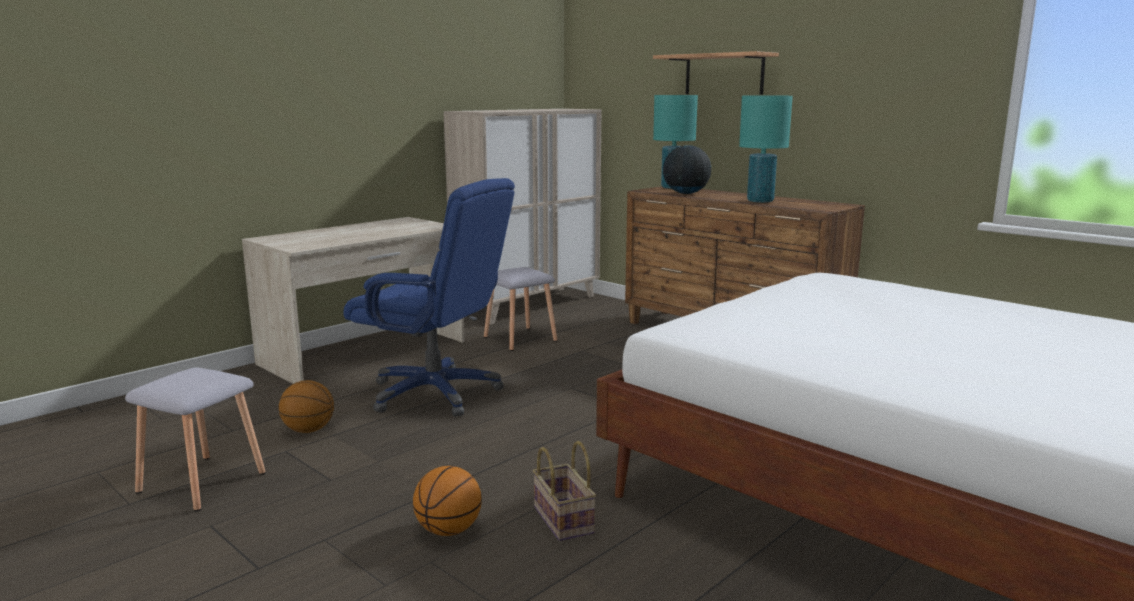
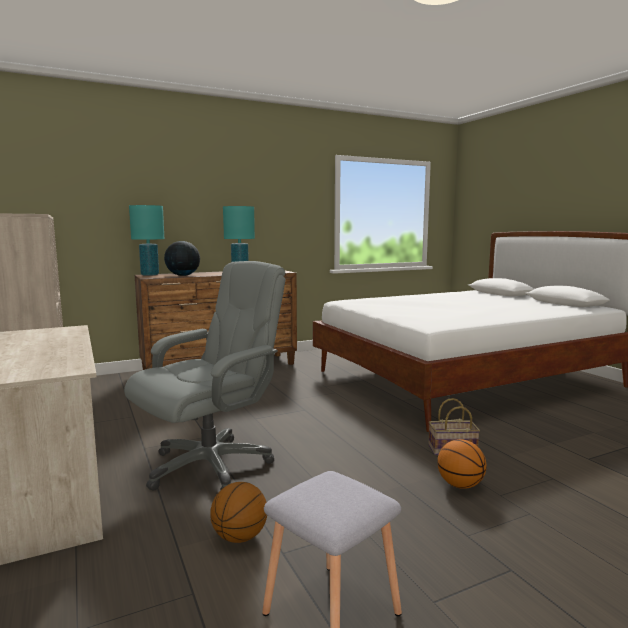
camera: 70 degrees left, 5 degrees down
blue office chair [343,178,515,417] -> grey office chair [124,261,285,491]
grey stool [484,267,557,351] -> none
shelf [653,51,779,94] -> none

